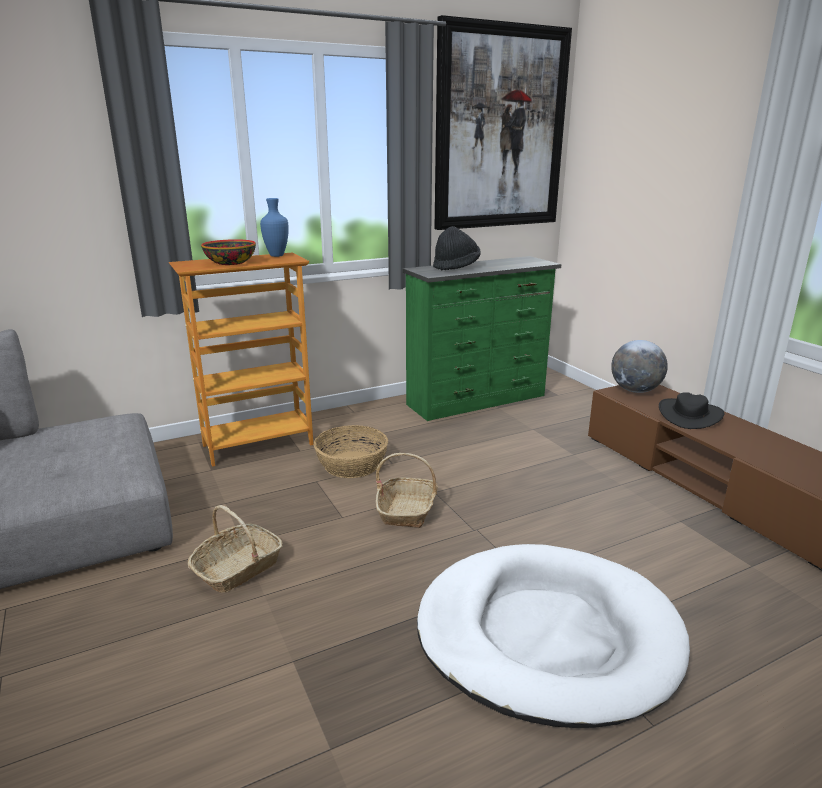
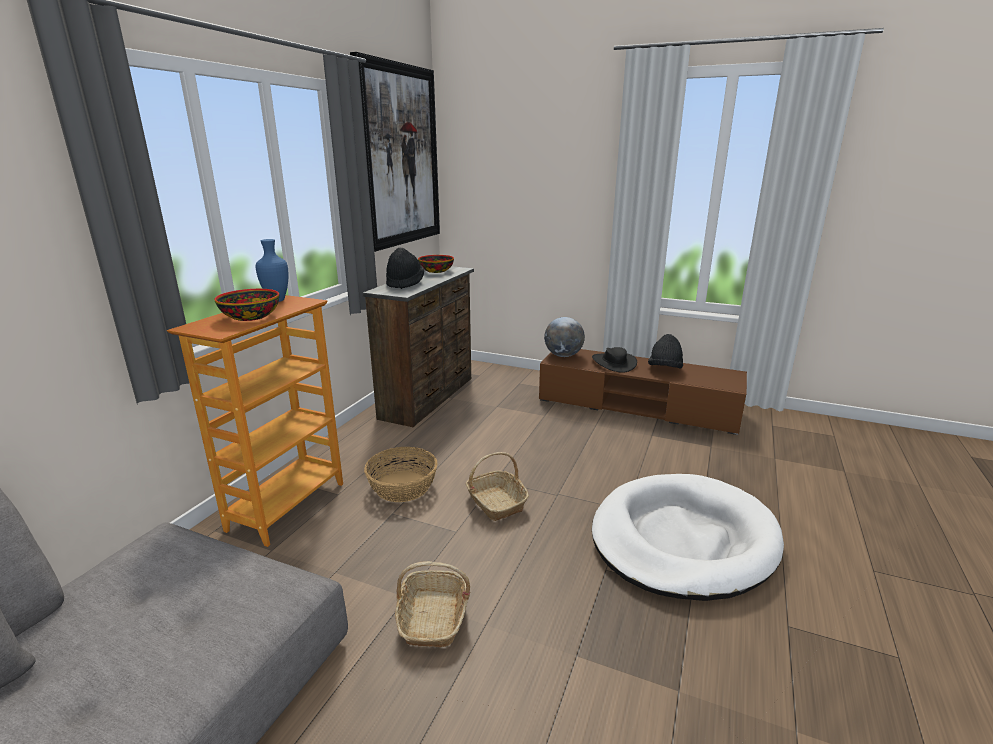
camera: 40 degrees left, 0 degrees up
green dresser [403,256,561,421] -> brown dresser [363,266,474,427]
none -> bowl [418,255,454,273]
none -> black hat [648,334,683,368]

